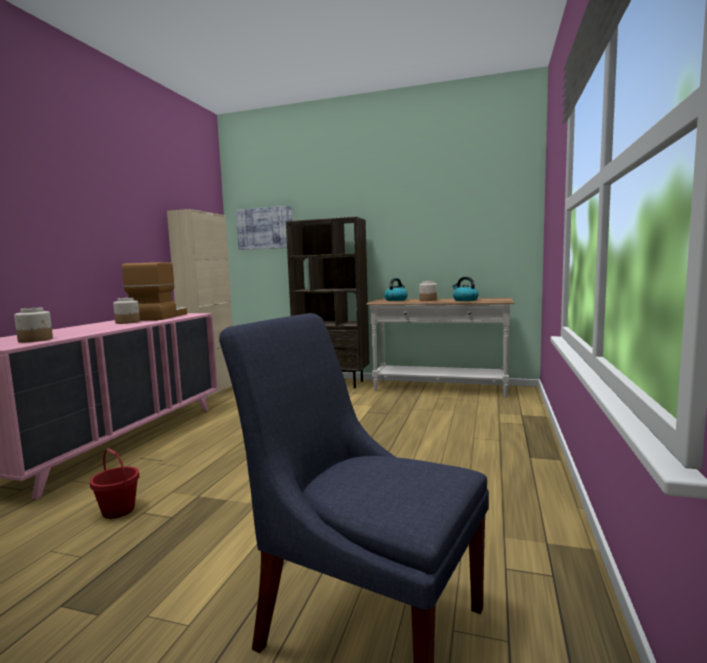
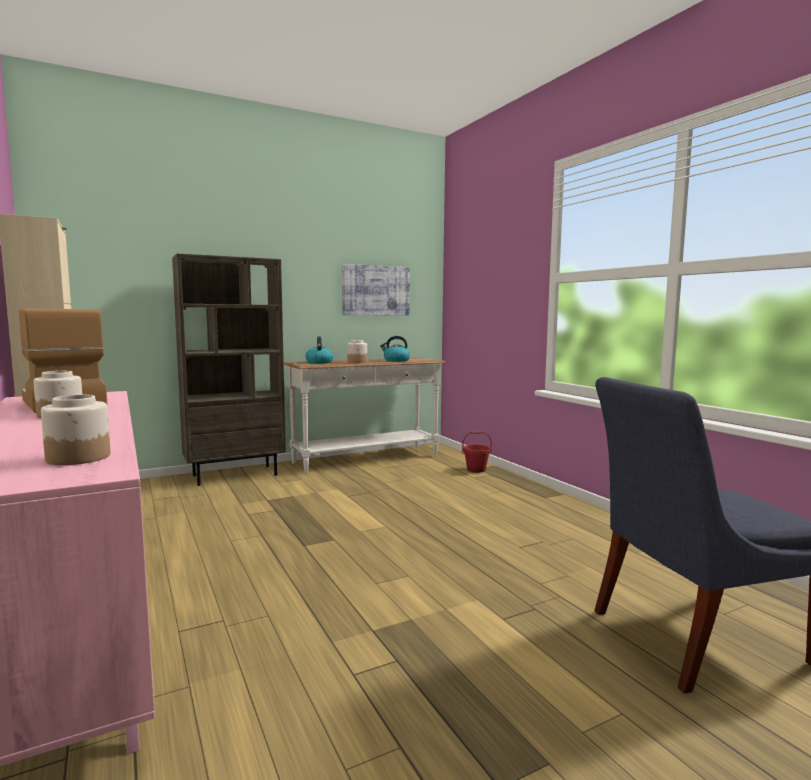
camera: 45 degrees left, 0 degrees up
red bucket [90,448,139,519] -> red bucket moved to [462,431,492,473]
picture [236,206,292,250] -> picture moved to [342,264,410,316]

